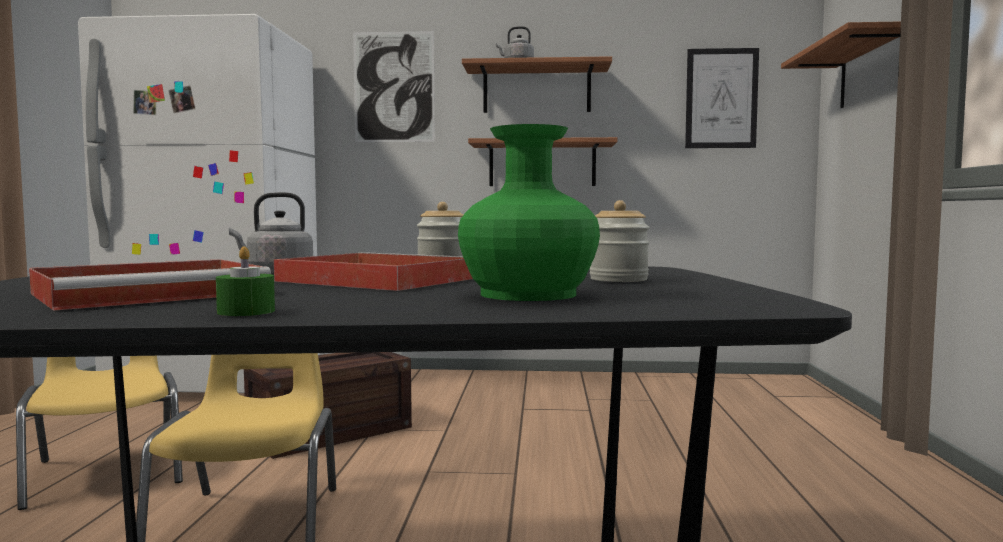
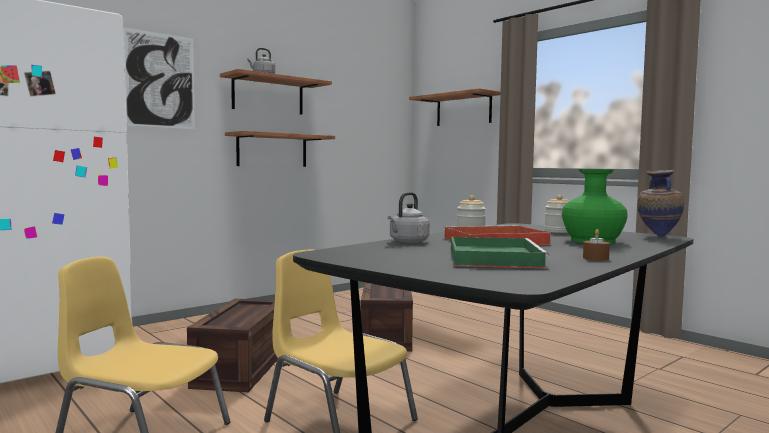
camera: 45 degrees left, 0 degrees up
red tray [29,259,271,311] -> green tray [451,237,550,268]
green candle [216,246,275,316] -> brown candle [583,229,610,260]
picture [685,48,759,148] -> none
none -> crate [361,282,413,351]
none -> vase [637,170,684,237]

